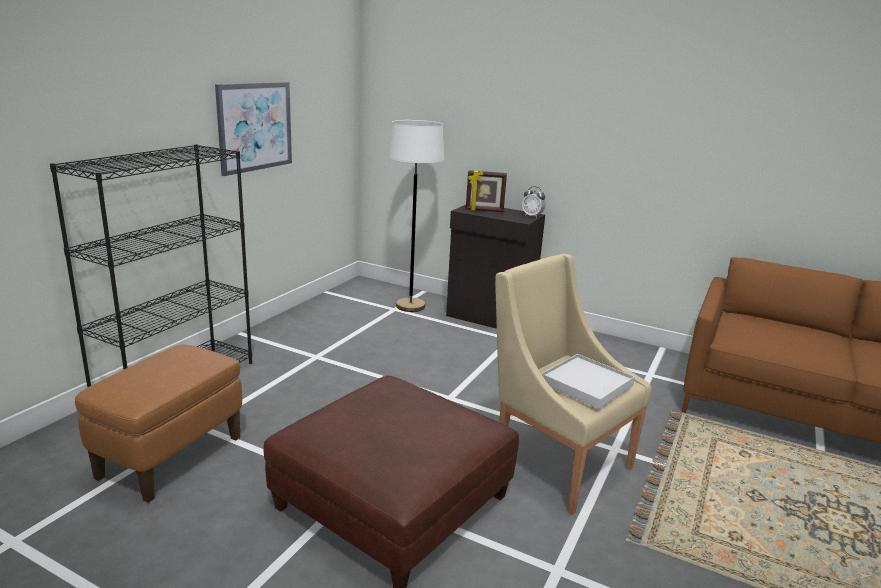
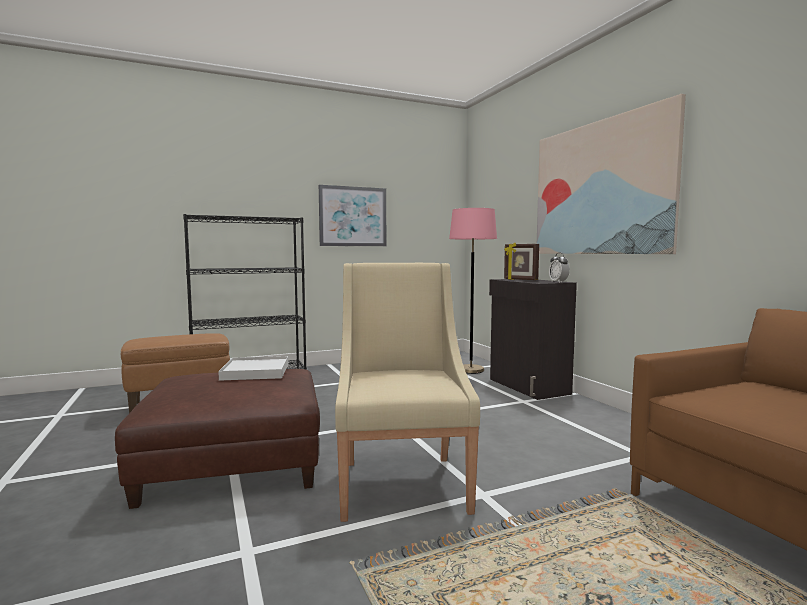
camera: 40 degrees right, 15 degrees down
white floor lamp [388,120,444,312] -> pink floor lamp [449,208,497,374]
white tray [541,354,635,409] -> white tray moved to [218,356,288,381]
none -> picture [537,94,686,254]

